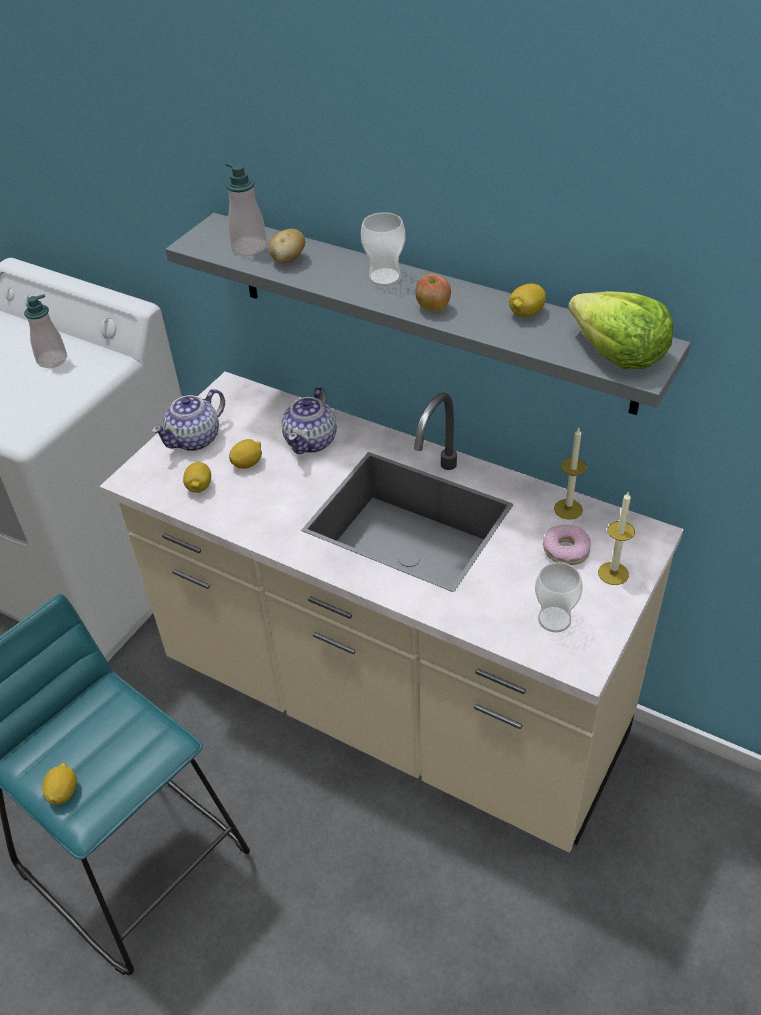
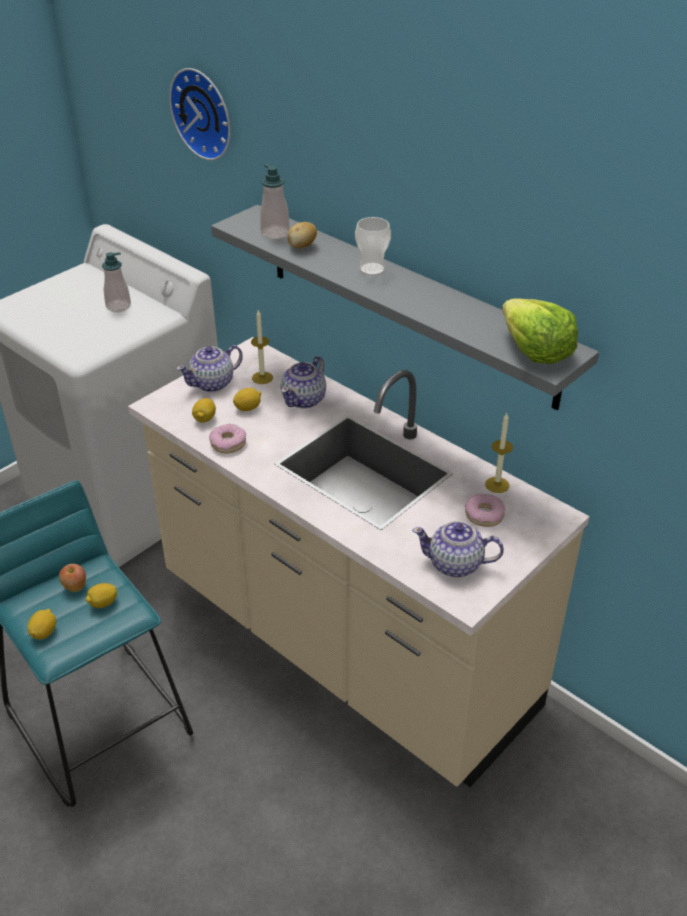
camera: 10 degrees right, 5 degrees down
apple [415,274,451,312] -> apple moved to [59,564,86,592]
lemon [509,283,546,317] -> lemon moved to [86,583,117,608]
cup [535,562,583,632] -> teapot [412,521,504,577]
candle [598,491,635,585] -> candle moved to [251,310,273,384]
none -> wall clock [169,68,230,160]
none -> donut [209,424,246,453]

